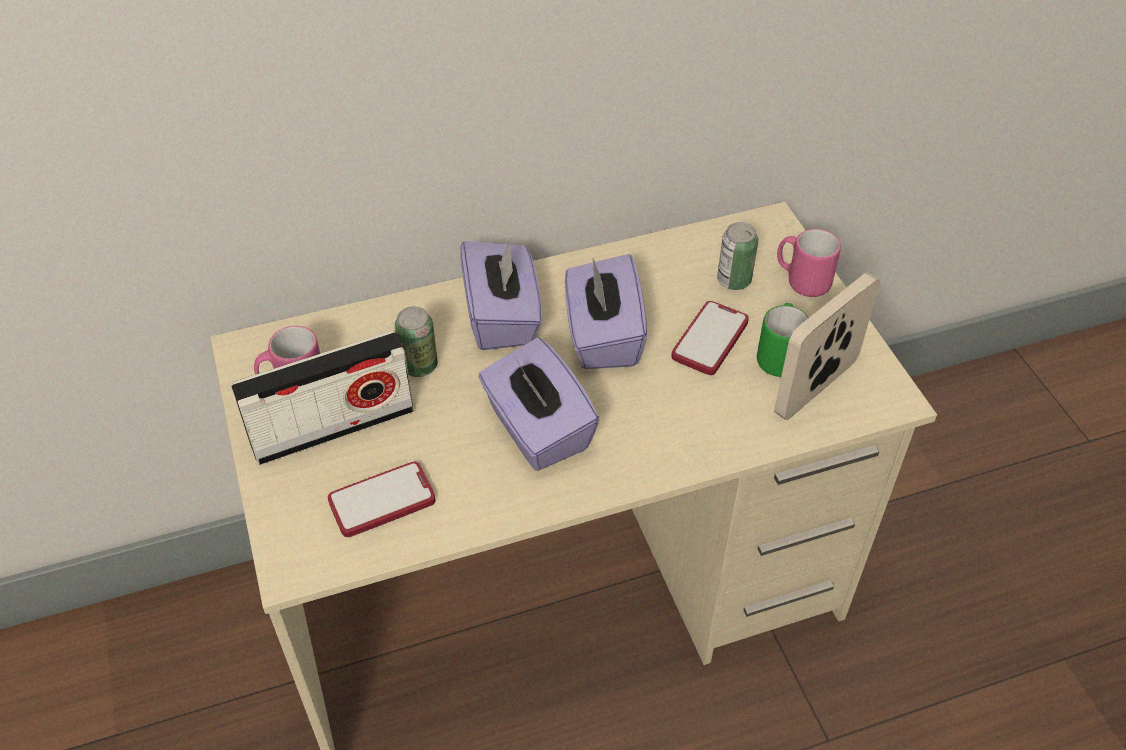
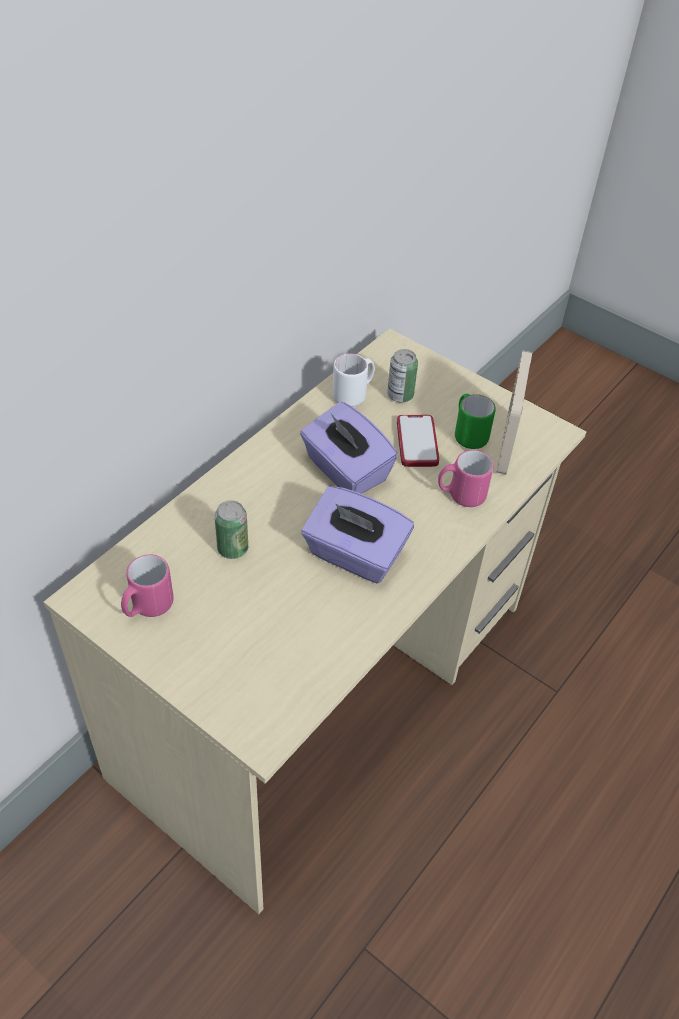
camera: 35 degrees left, 0 degrees up
radio [231,330,414,465] -> none
phone [328,462,436,537] -> none
purple tissue box [460,239,542,350] -> none
pink mug [777,229,841,297] -> pink mug moved to [438,450,494,507]
none -> white mug [332,354,375,407]

